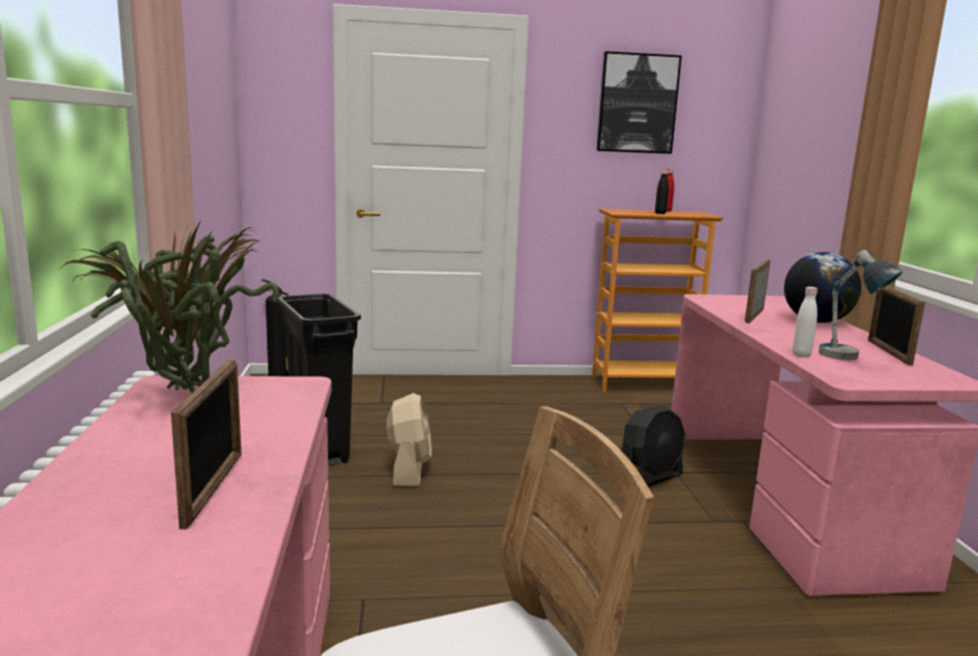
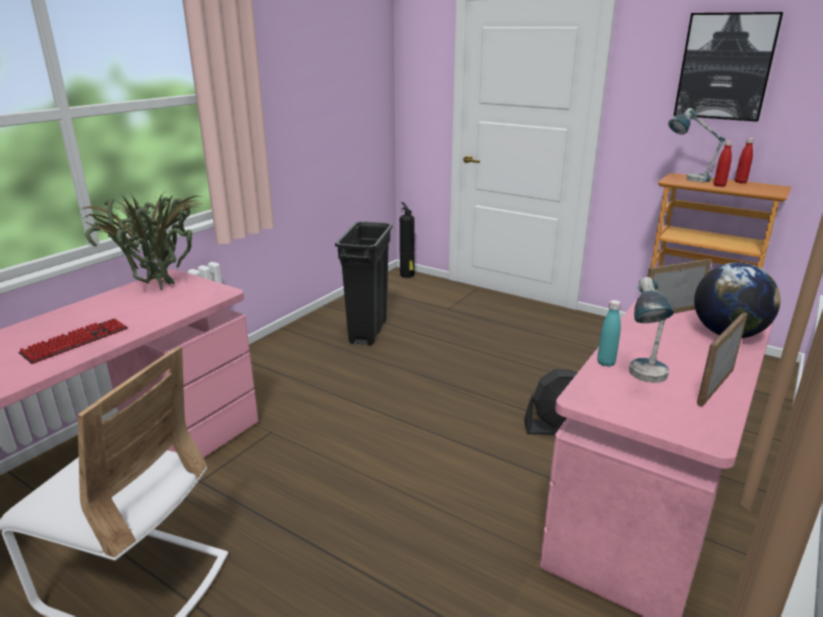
camera: 40 degrees right, 10 degrees up
picture frame [171,359,241,529] -> keyboard [18,318,128,364]
beige fan [386,393,432,486] -> none
black bottle [655,170,669,214] -> red bottle [714,140,733,187]
white bottle [792,287,818,358] -> turquoise bottle [597,300,621,367]
none -> table lamp [668,108,725,182]

